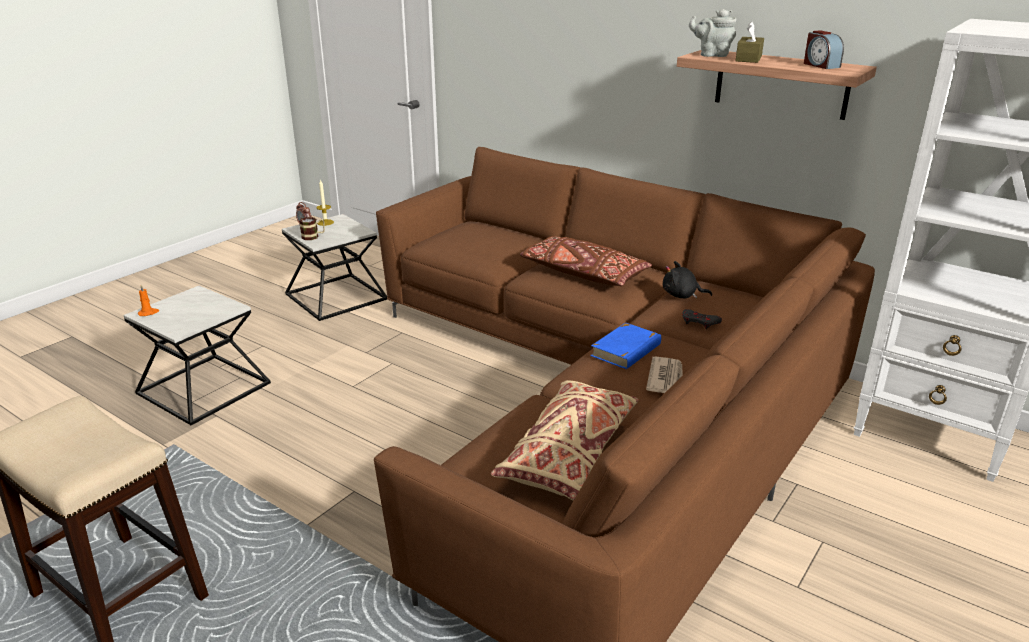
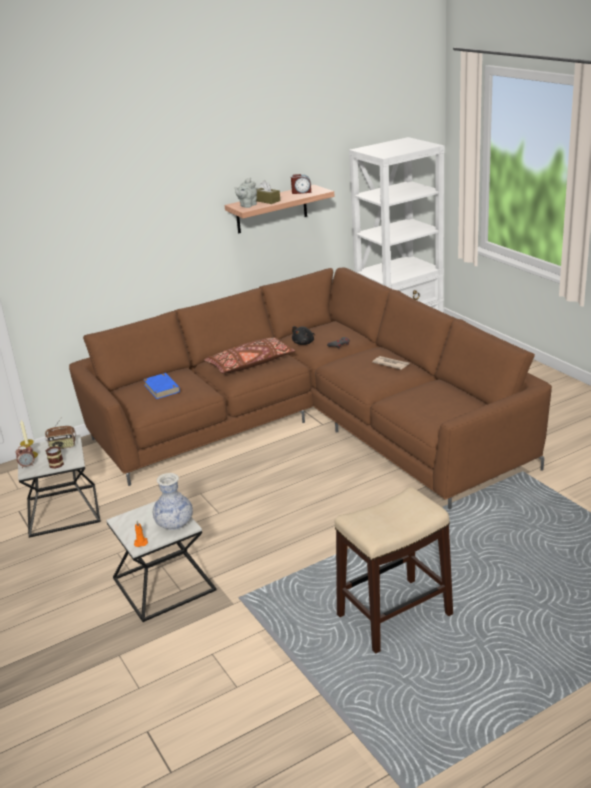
camera: 65 degrees left, 0 degrees up
beige pillow [491,380,639,501] -> none
blue book [591,322,661,369] -> blue book moved to [143,373,180,399]
none -> radio [45,417,76,449]
none -> vase [153,473,193,530]

